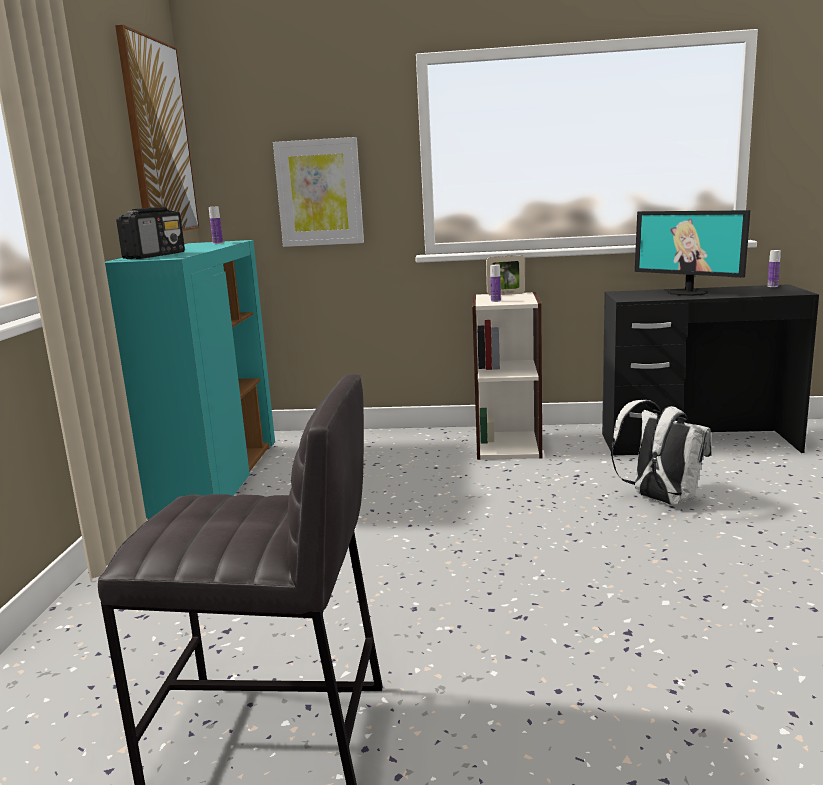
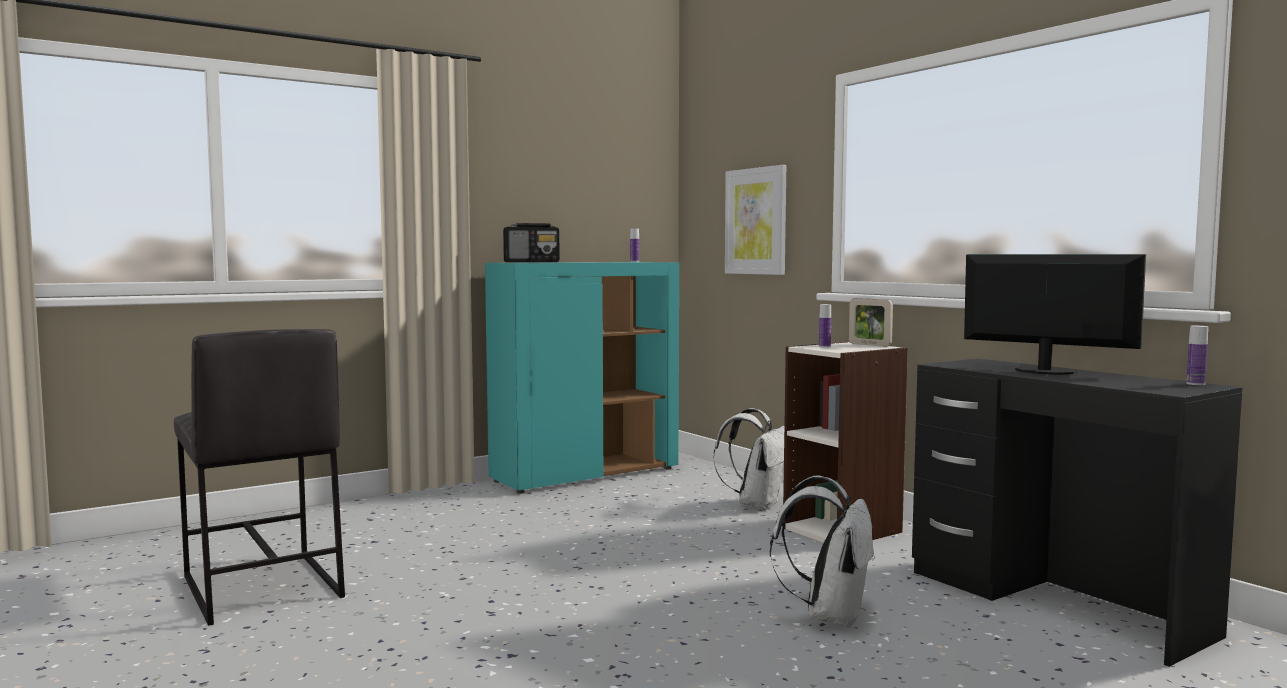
camera: 50 degrees right, 10 degrees down
picture [115,25,199,231] -> none
monitor [635,210,750,296] -> monitor turned 120 degrees clockwise [964,254,1146,375]
none -> white backpack [713,408,784,510]

